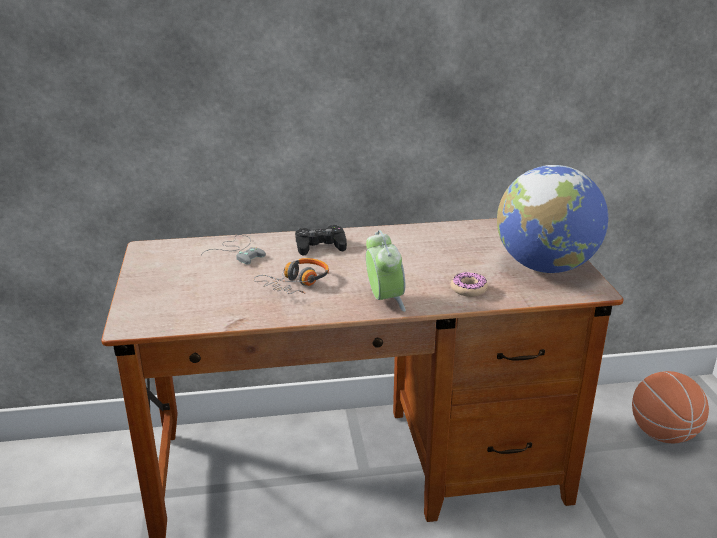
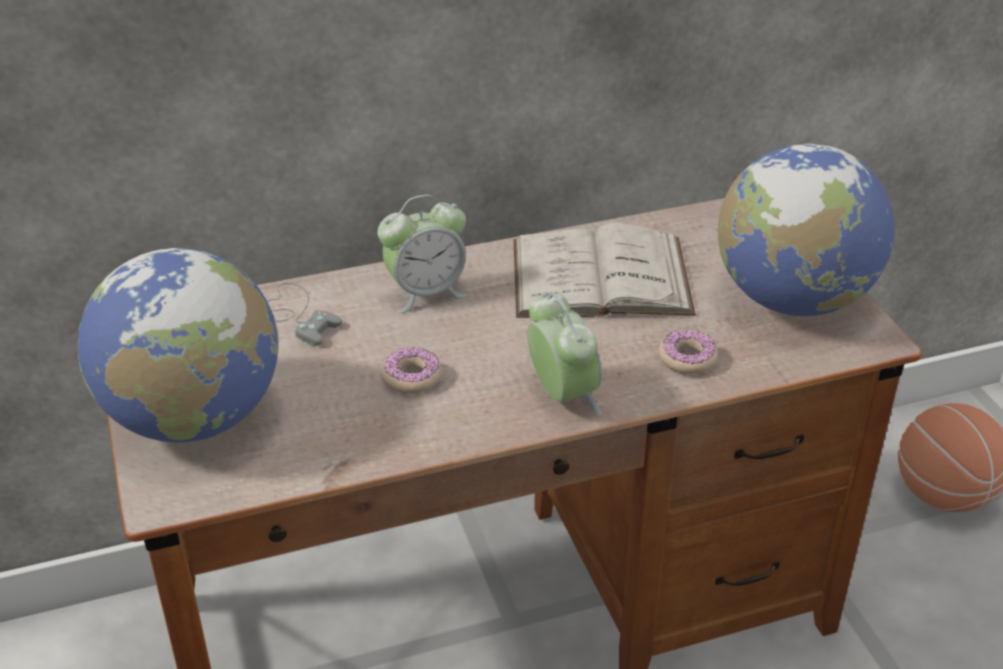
camera: 10 degrees left, 10 degrees up
headphones [254,258,329,294] -> donut [381,346,441,394]
black game controller [295,225,347,256] -> alarm clock [377,195,468,313]
none -> globe [78,248,279,443]
none -> white book [514,223,696,318]

